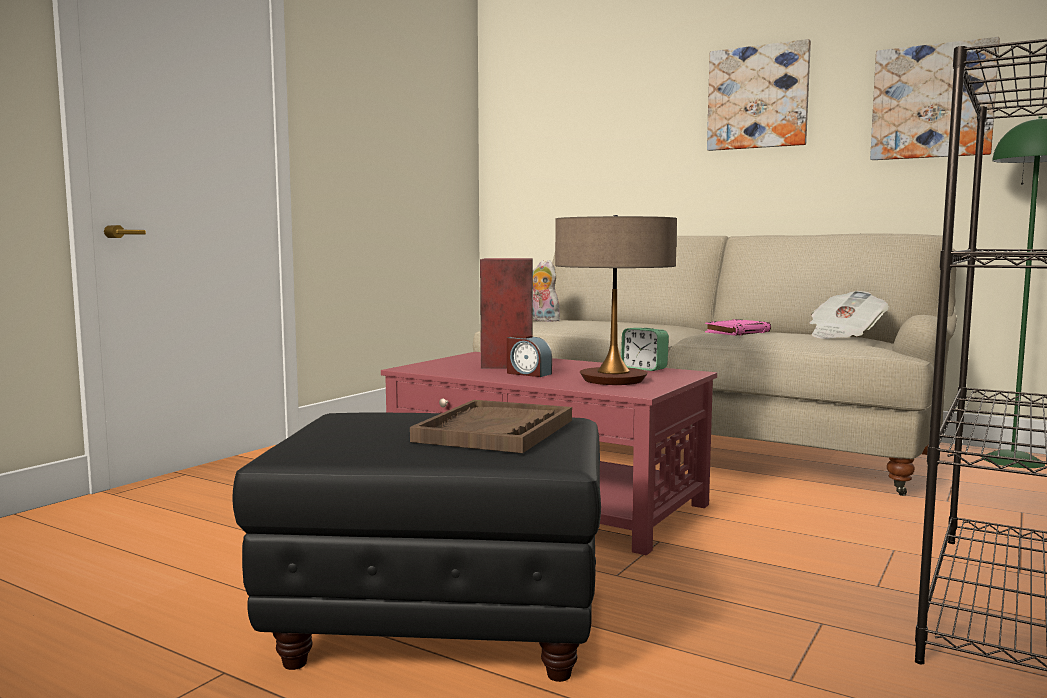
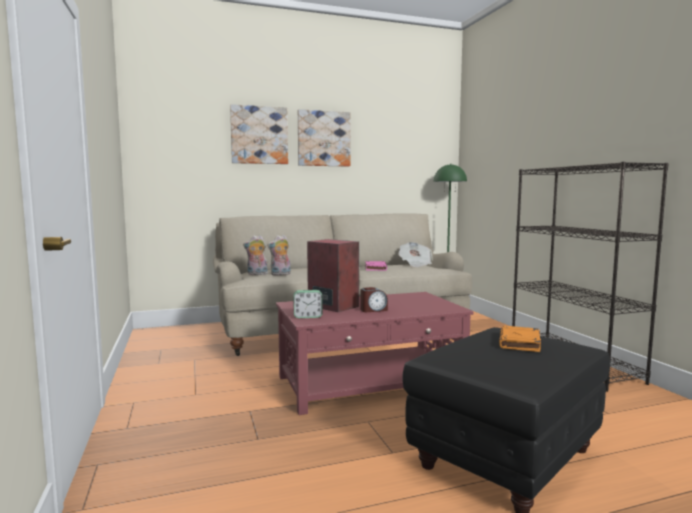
camera: 50 degrees left, 0 degrees up
brown tray [410,400,572,453] -> orange book [499,325,541,352]
table lamp [555,215,677,385] -> none
alarm clock [621,328,669,371] -> alarm clock moved to [293,290,323,318]
picture [870,37,1000,160] -> picture moved to [230,104,288,164]
none -> plush toy [267,235,291,275]

